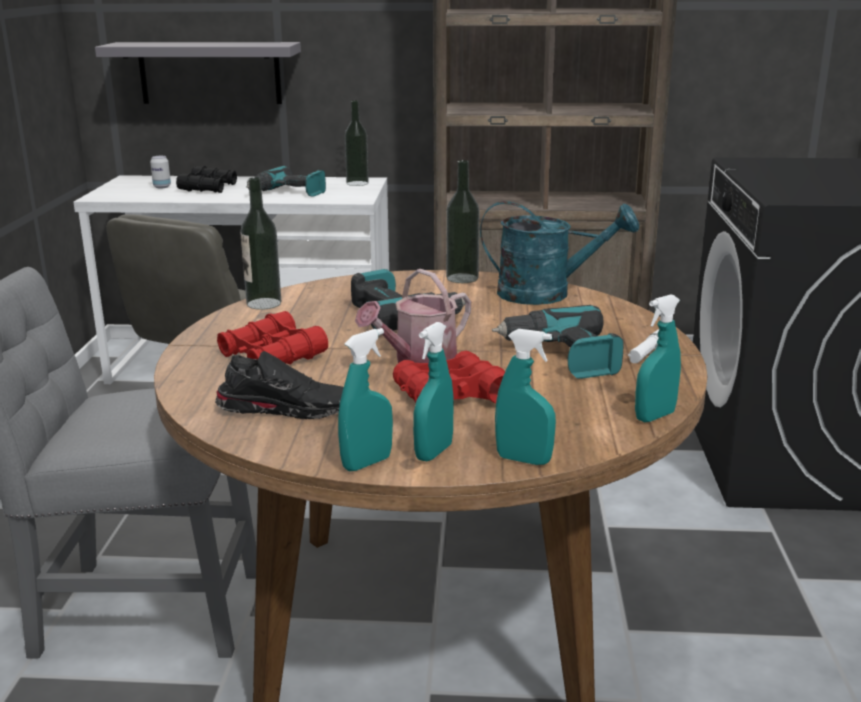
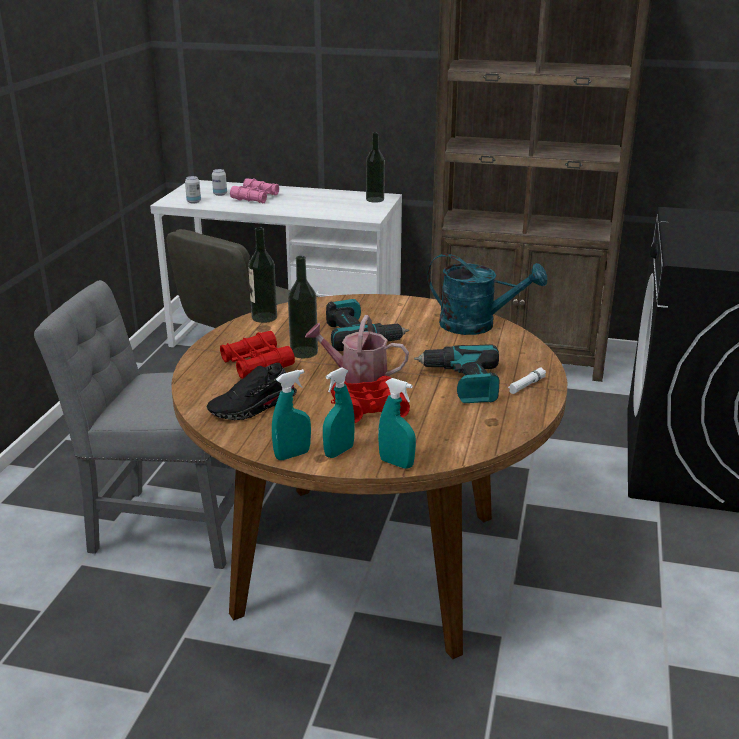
camera: 10 degrees right, 5 degrees up
grey shelf [95,42,301,104] -> none
black binoculars [176,166,237,193] -> pink binoculars [230,178,279,204]
black shoe [215,351,344,419] -> black shoe turned 135 degrees clockwise [206,363,297,420]
power drill [246,166,326,197] -> none
watering can [355,269,471,363] -> watering can turned 45 degrees clockwise [305,315,409,384]
bottle [446,160,479,283] -> bottle moved to [288,256,318,358]
turquoise spray bottle [635,294,681,422] -> none
none -> can [185,176,201,203]

